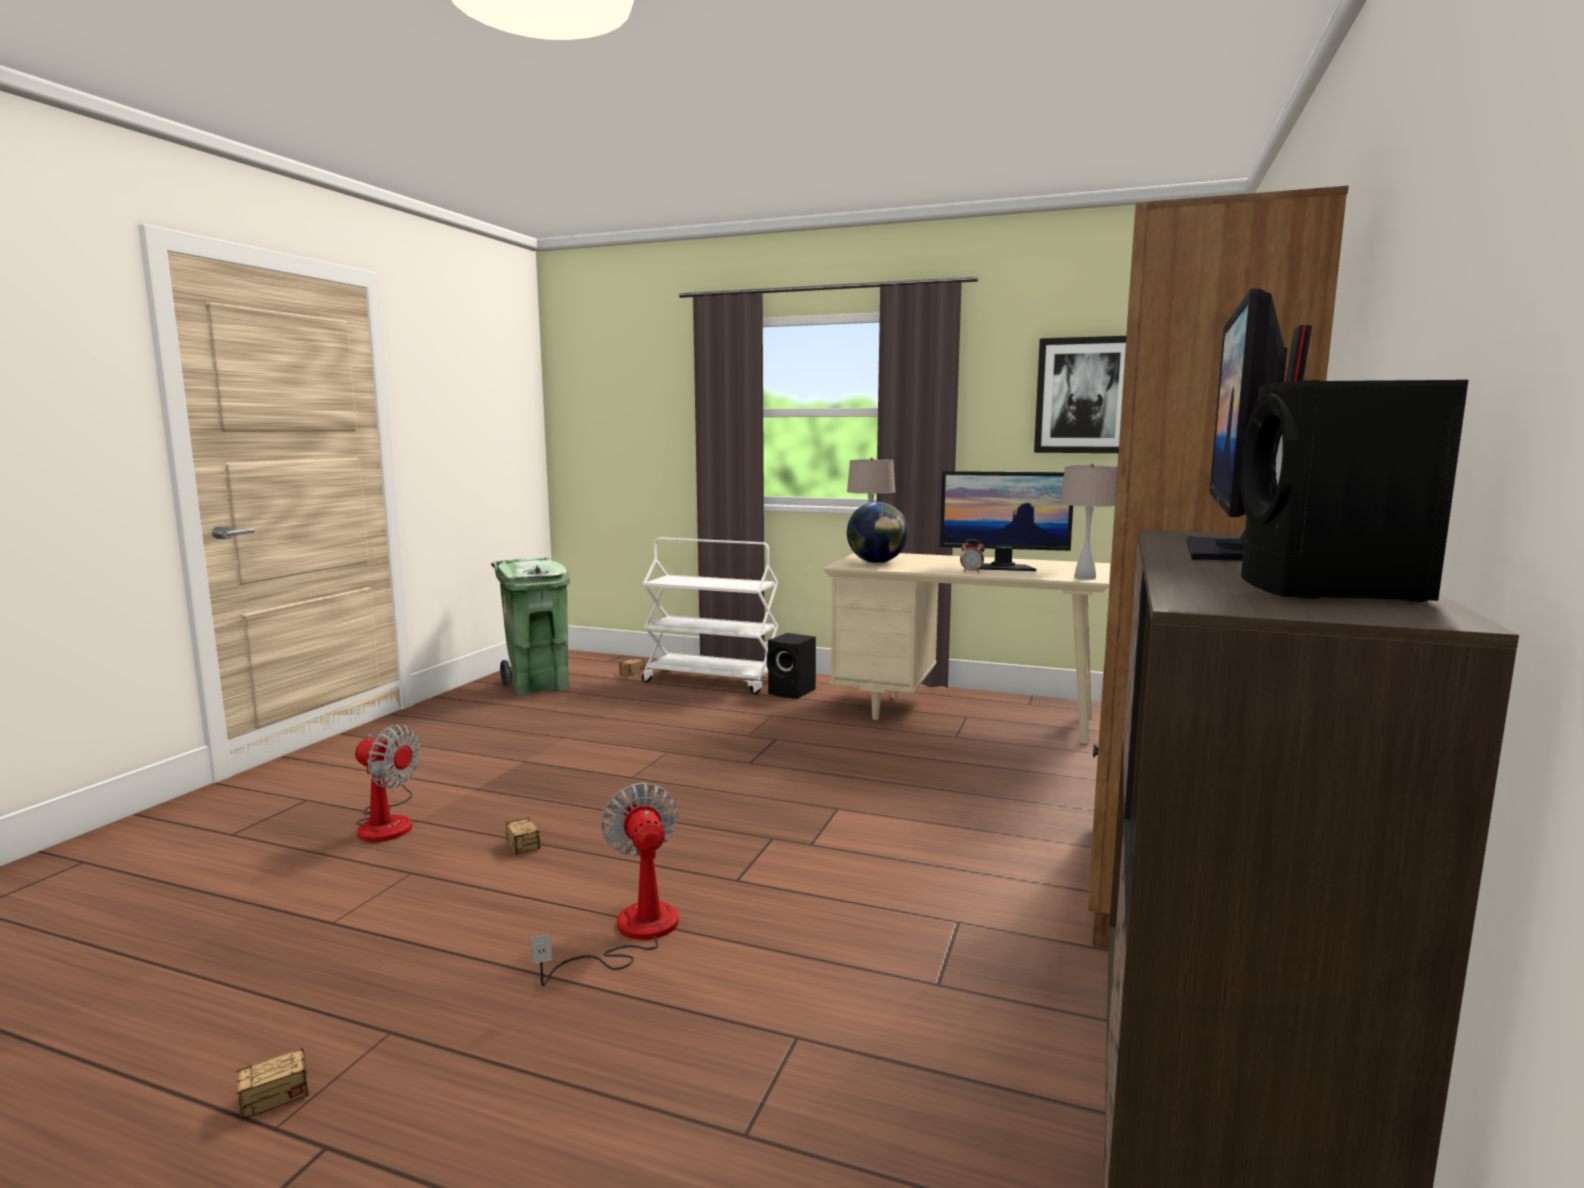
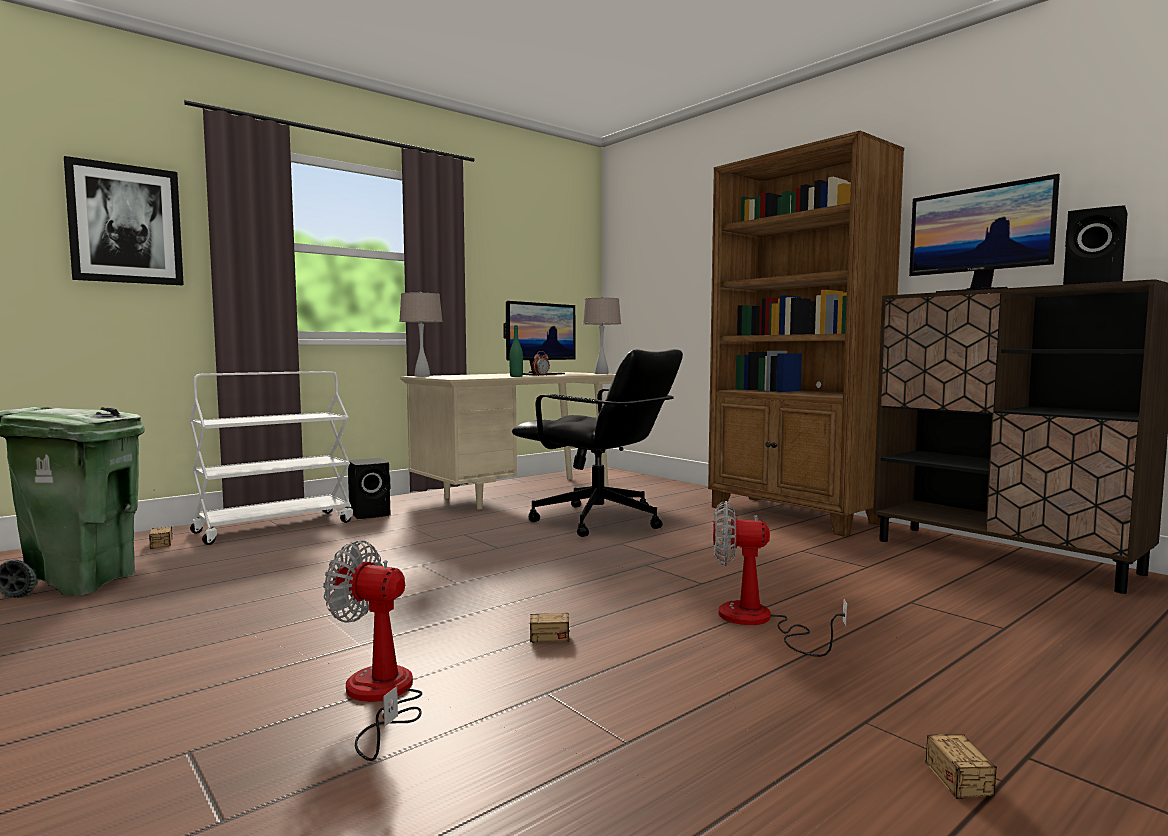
camera: 60 degrees left, 5 degrees down
fan [355,724,421,842] -> fan turned 120 degrees counterclockwise [323,540,422,761]
globe [847,502,908,563] -> none
picture [1034,336,1126,453] -> picture moved to [64,156,184,285]
none -> green bottle [509,325,523,377]
none -> black office chair [512,349,683,537]

